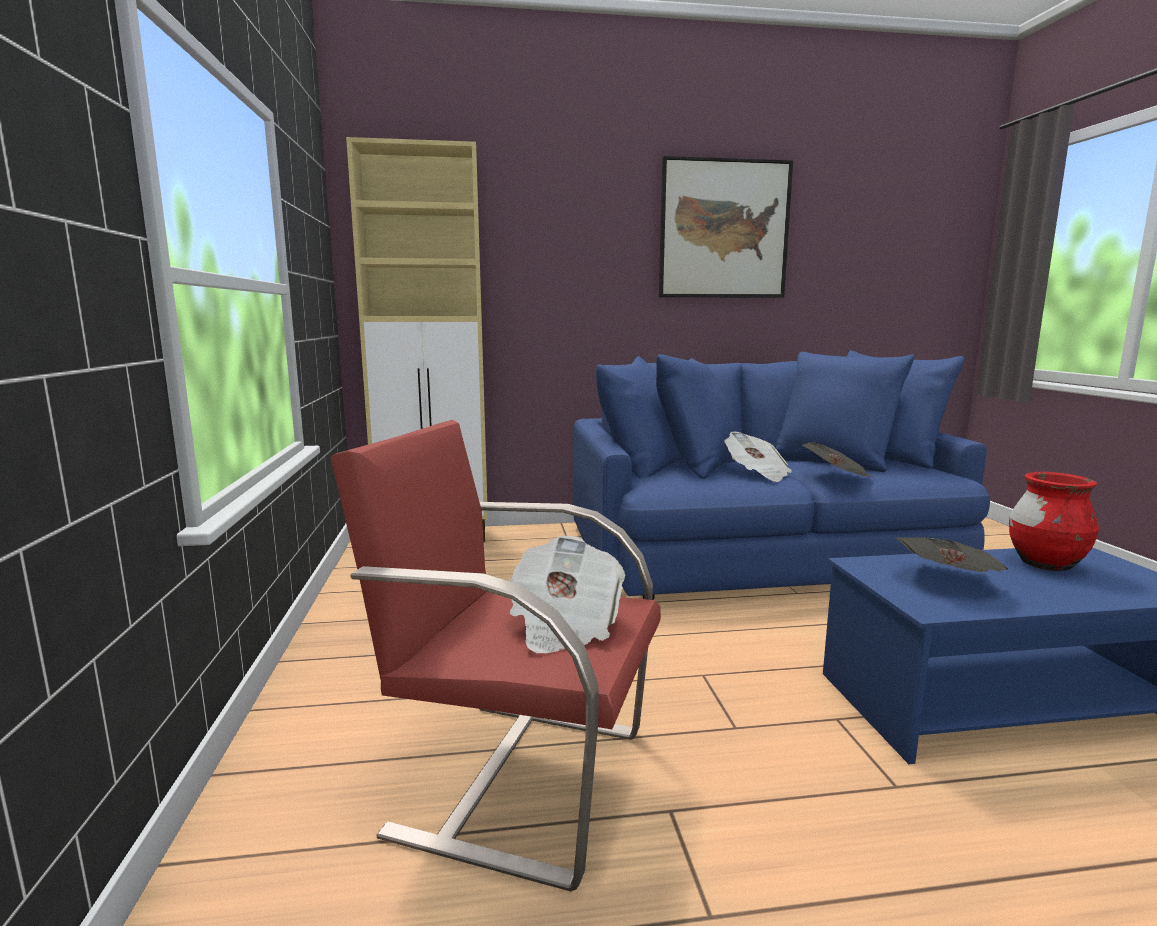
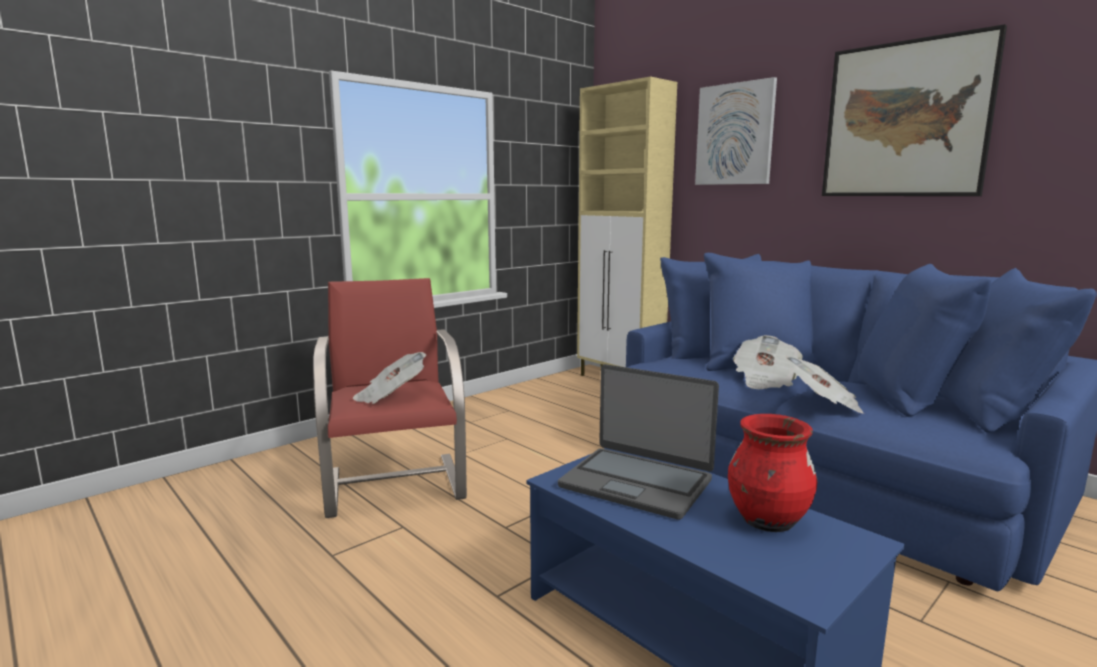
camera: 55 degrees right, 0 degrees up
newspaper [895,537,1008,572] -> laptop [558,364,719,520]
none -> picture [695,77,777,185]

